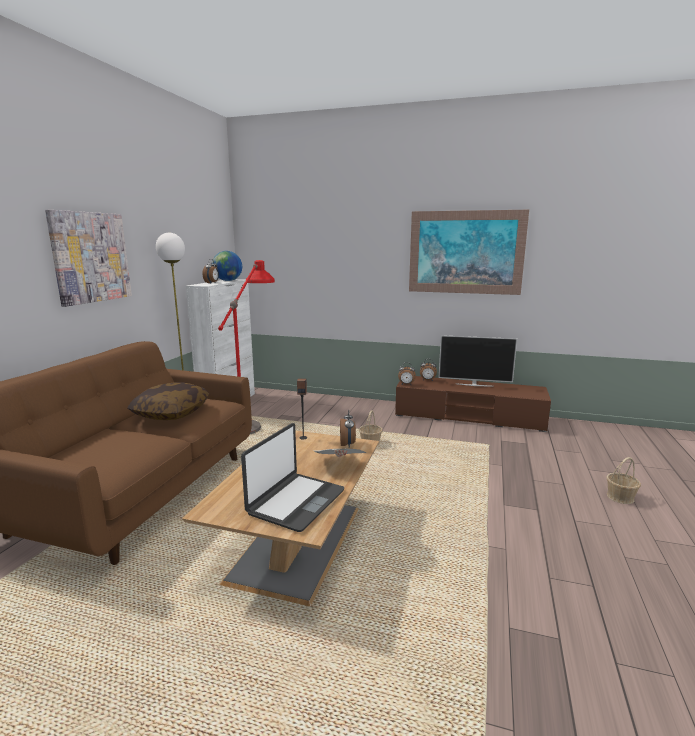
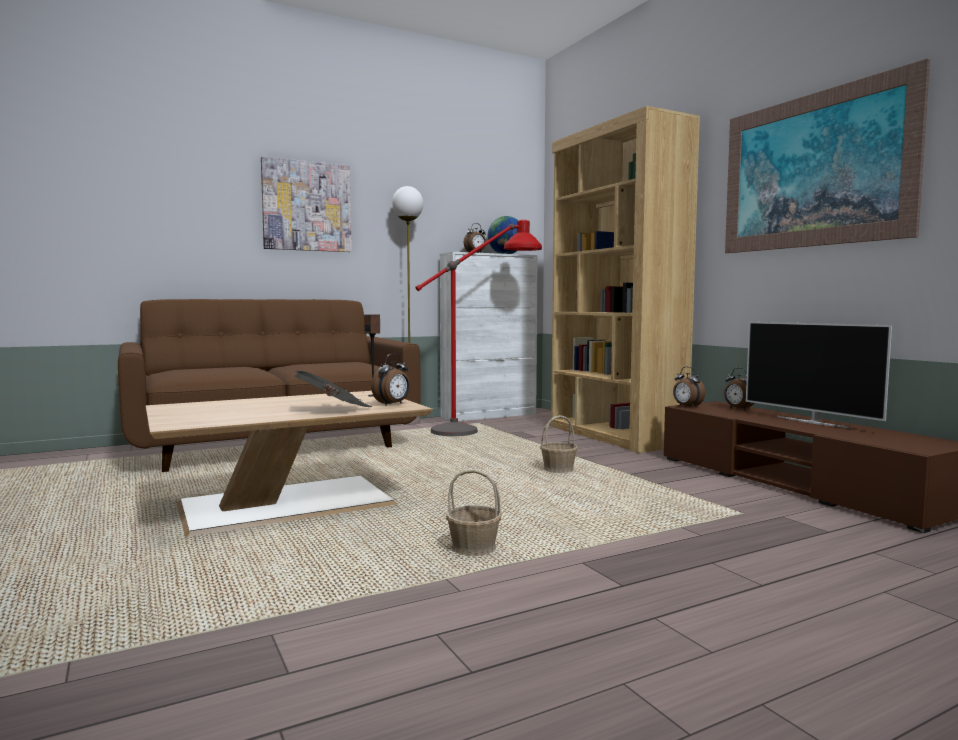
camera: 45 degrees right, 10 degrees down
pillow [127,382,209,420] -> none
laptop [241,423,344,532] -> none
basket [606,457,641,504] -> basket moved to [446,469,502,556]
none -> brown bookcase [551,106,700,453]

